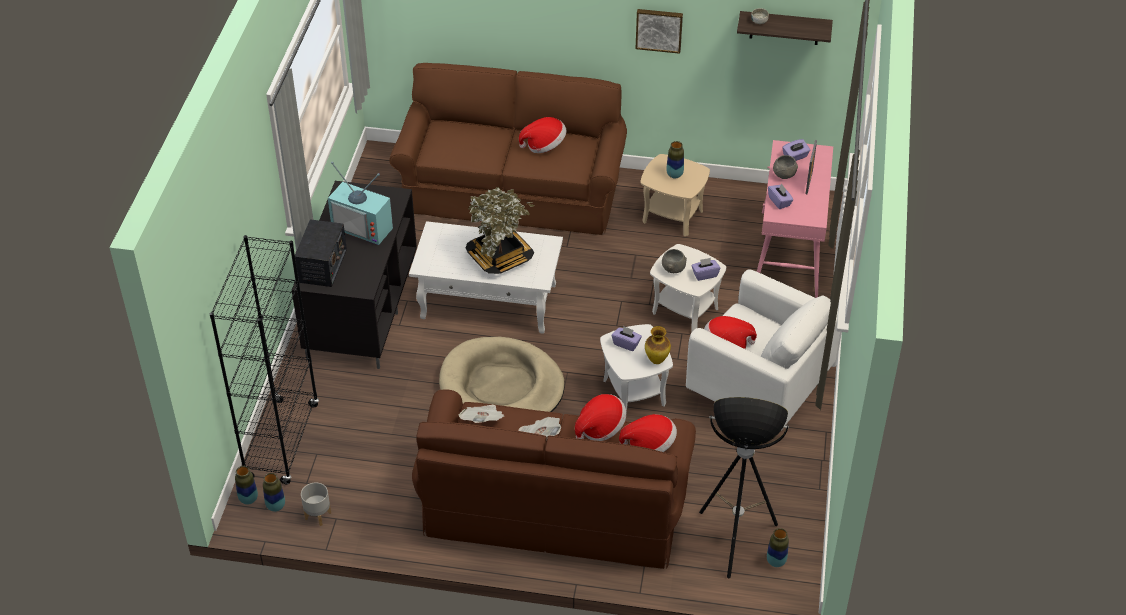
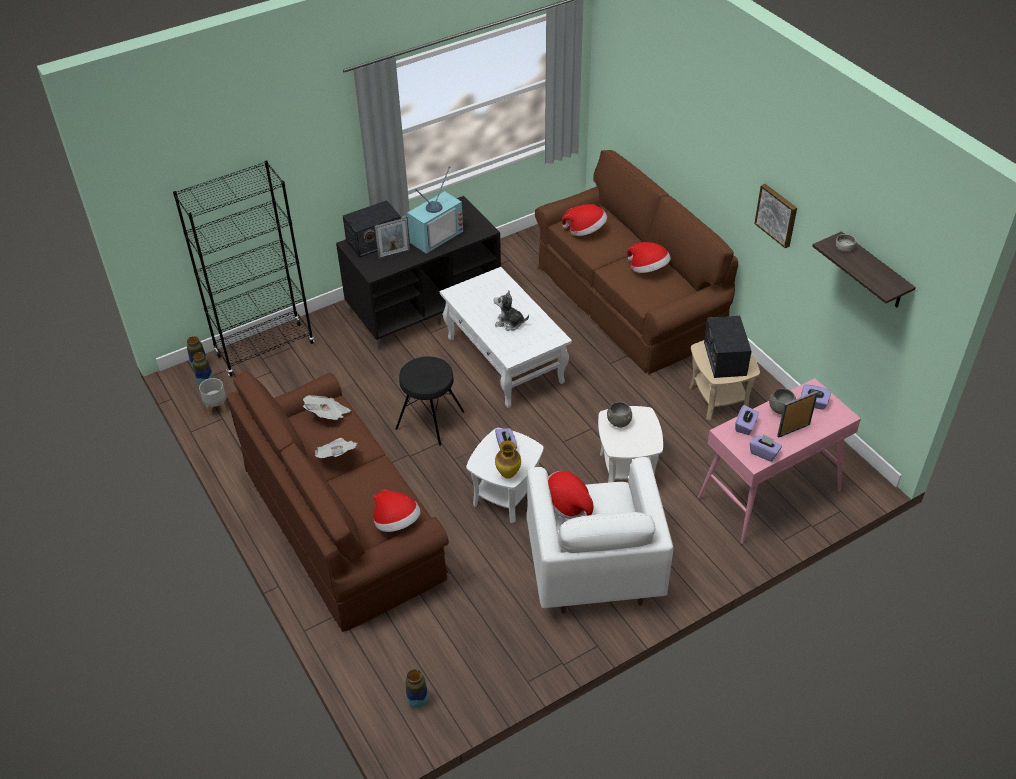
camera: 50 degrees right, 0 degrees up
television [328,162,393,245] -> television turned 120 degrees counterclockwise [407,166,463,254]
beige dog bed [439,337,565,412] -> black stool [395,357,465,446]
potted plant [465,187,535,274] -> plush toy [494,290,529,331]
hat [575,394,626,441] -> hat moved to [562,204,607,236]
vase [666,141,684,179] -> radio [704,316,752,378]
purple tissue box [691,258,720,281] -> purple tissue box moved to [750,434,782,462]
floor lamp [699,397,789,579] -> none
none -> picture frame [375,218,410,259]

